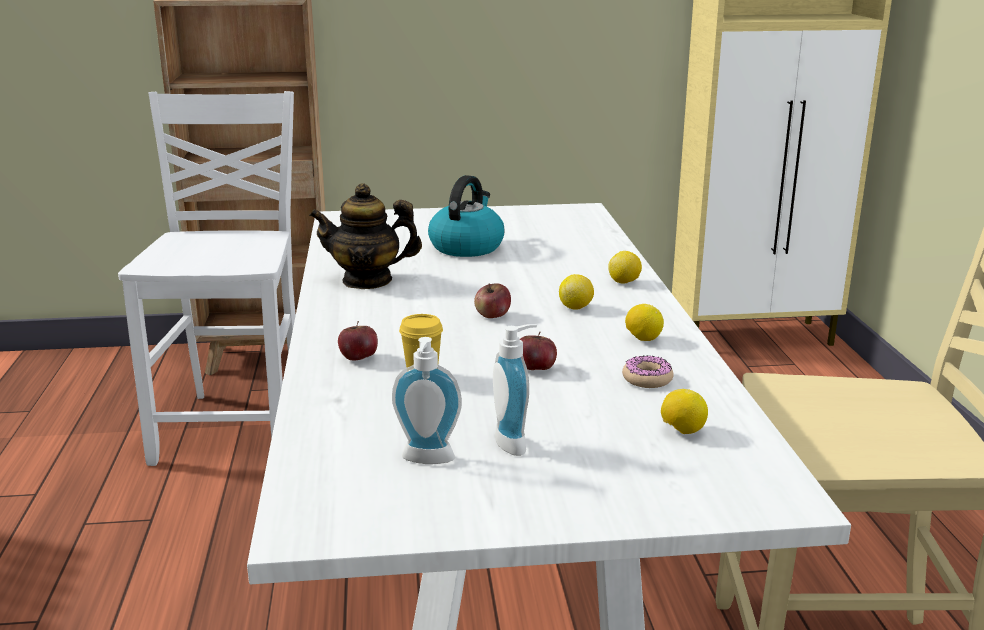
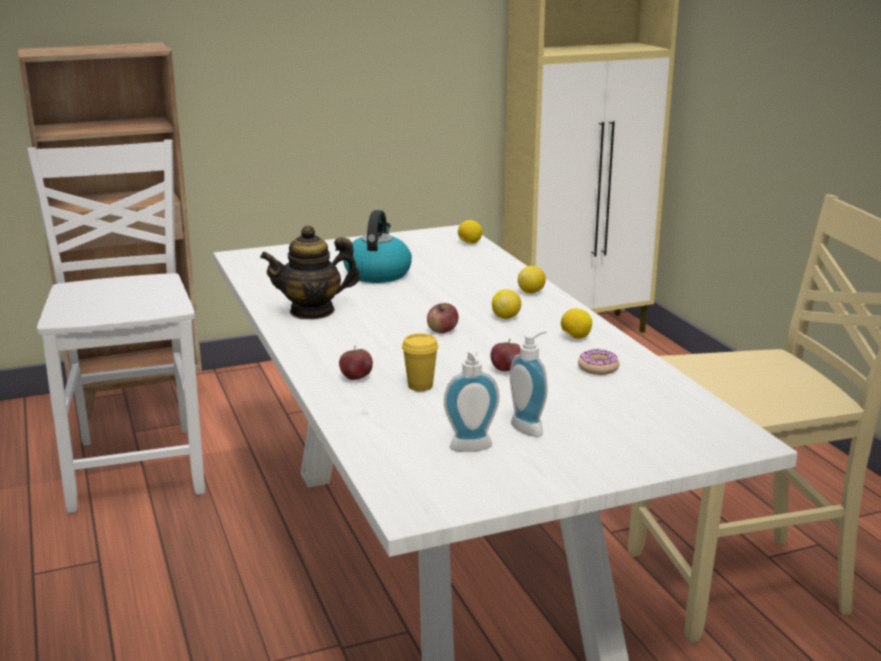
camera: 15 degrees left, 0 degrees up
lemon [661,389,708,434] -> lemon moved to [458,220,482,244]

